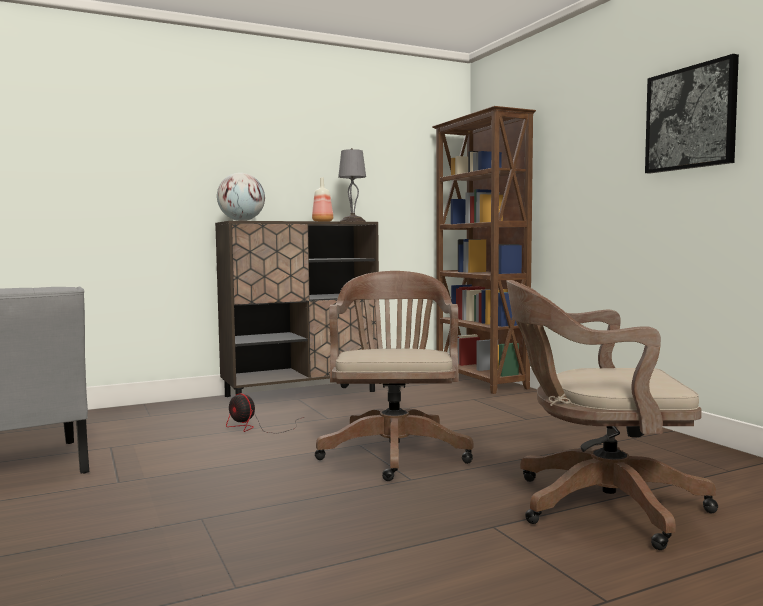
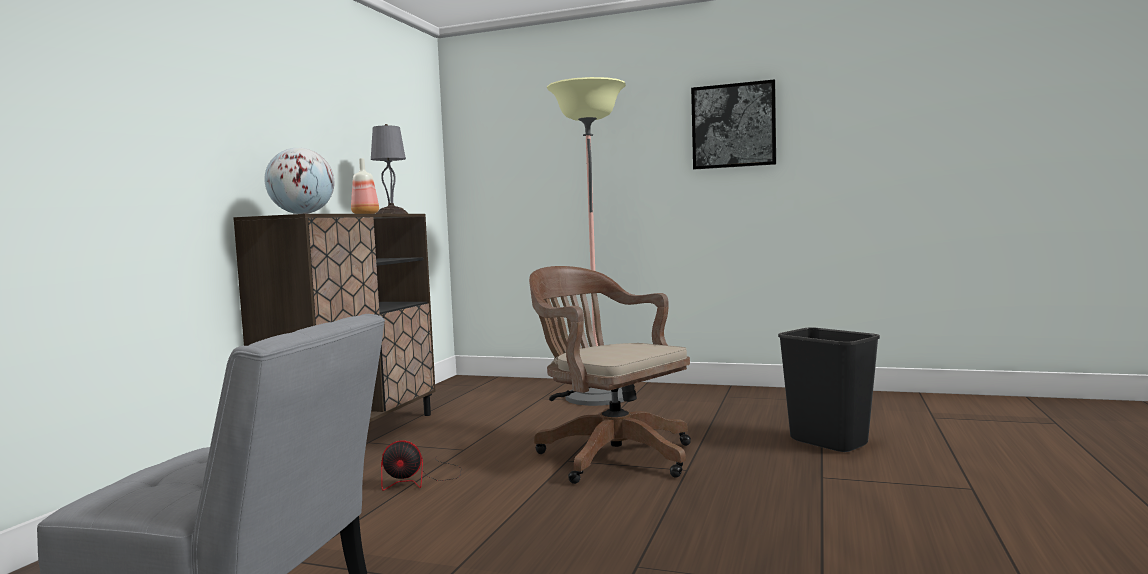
camera: 45 degrees left, 0 degrees up
brown bookcase [432,106,536,394] -> none
brown office chair [506,280,718,550] -> black trash can [778,327,880,452]
none -> floor lamp [547,77,626,406]

